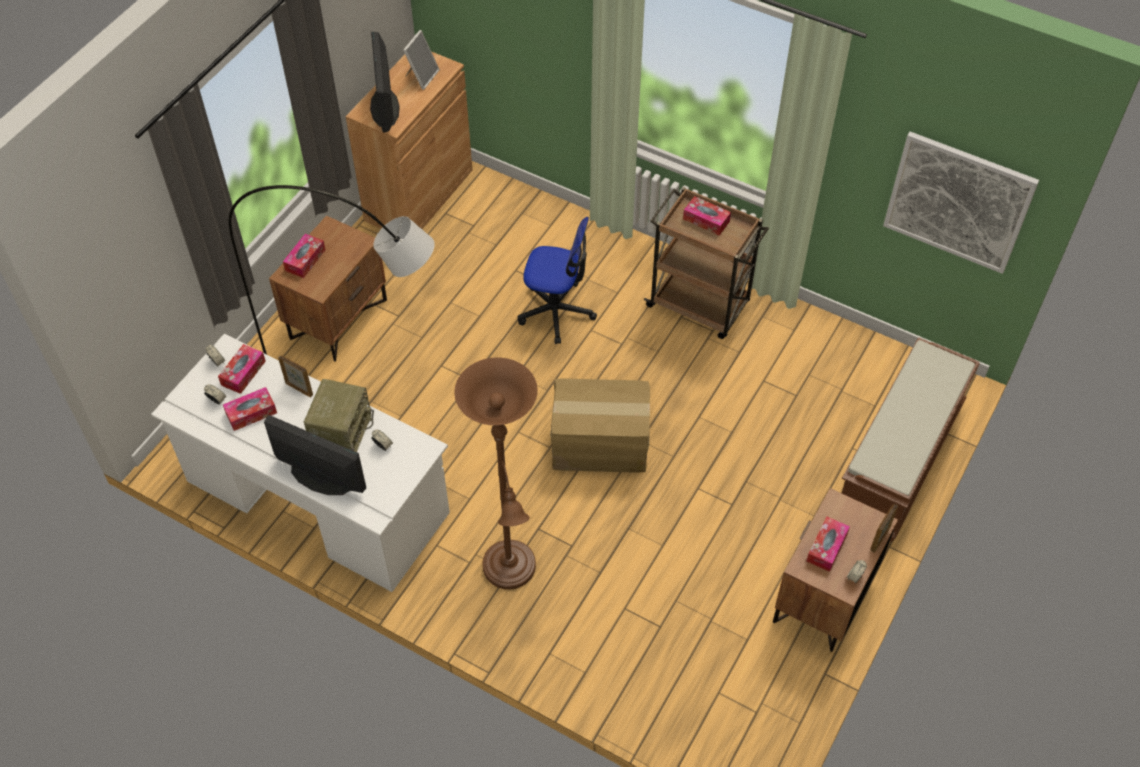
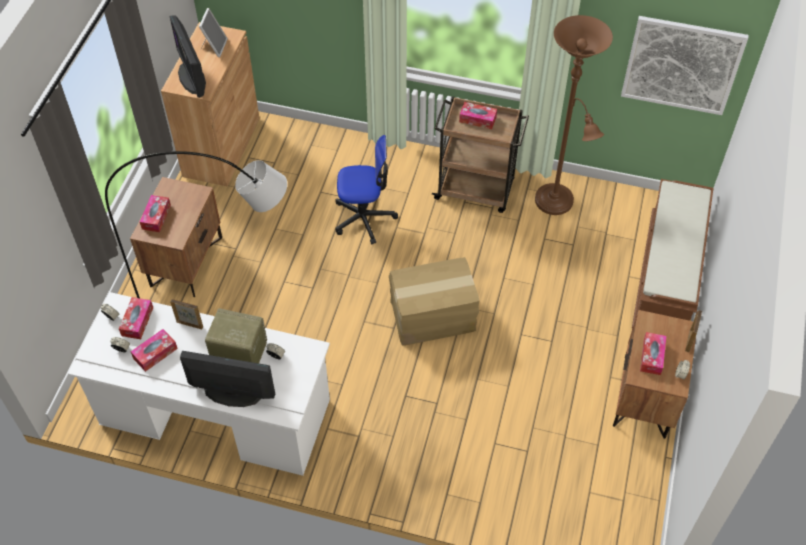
camera: 15 degrees left, 0 degrees up
radio [304,379,374,452] -> radio turned 75 degrees counterclockwise [205,308,267,363]
brown floor lamp [454,358,538,589] -> brown floor lamp moved to [535,15,613,215]

